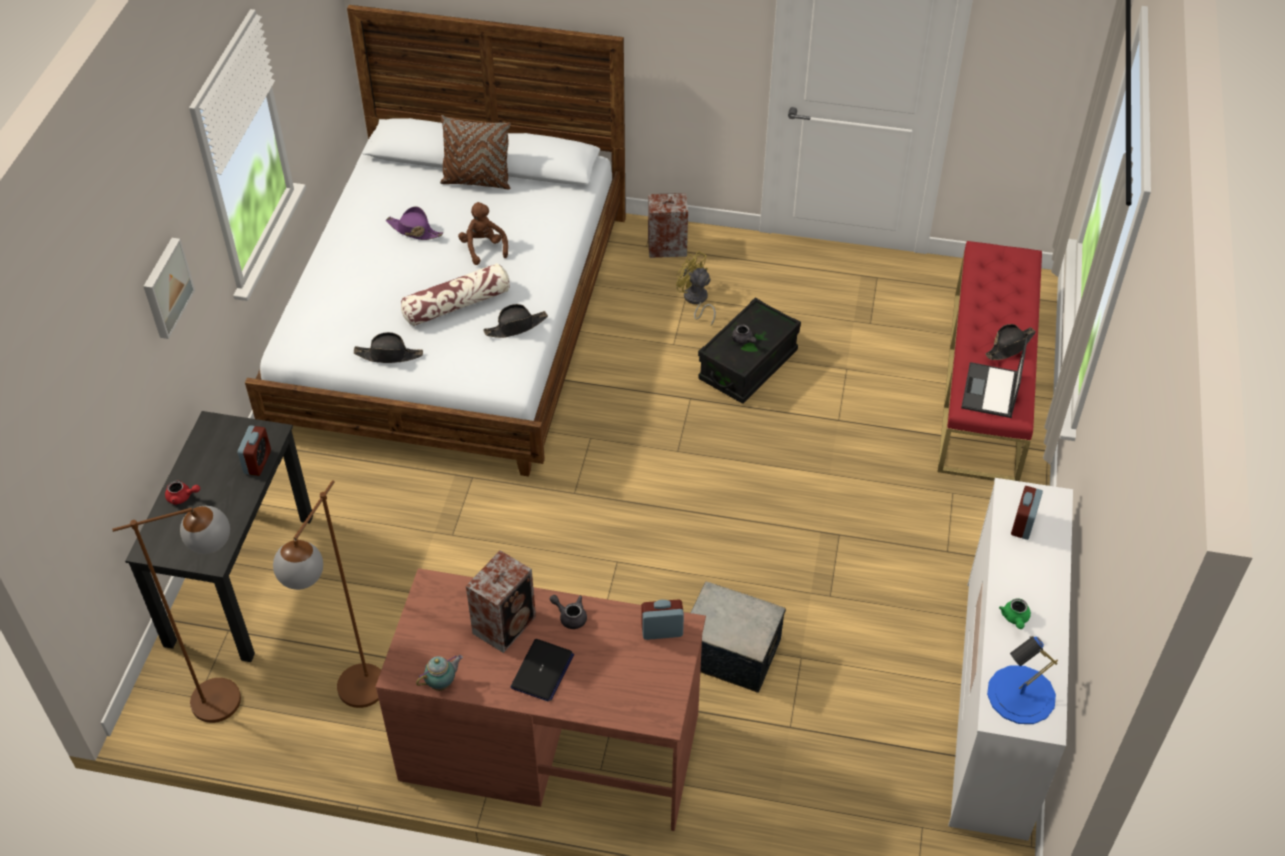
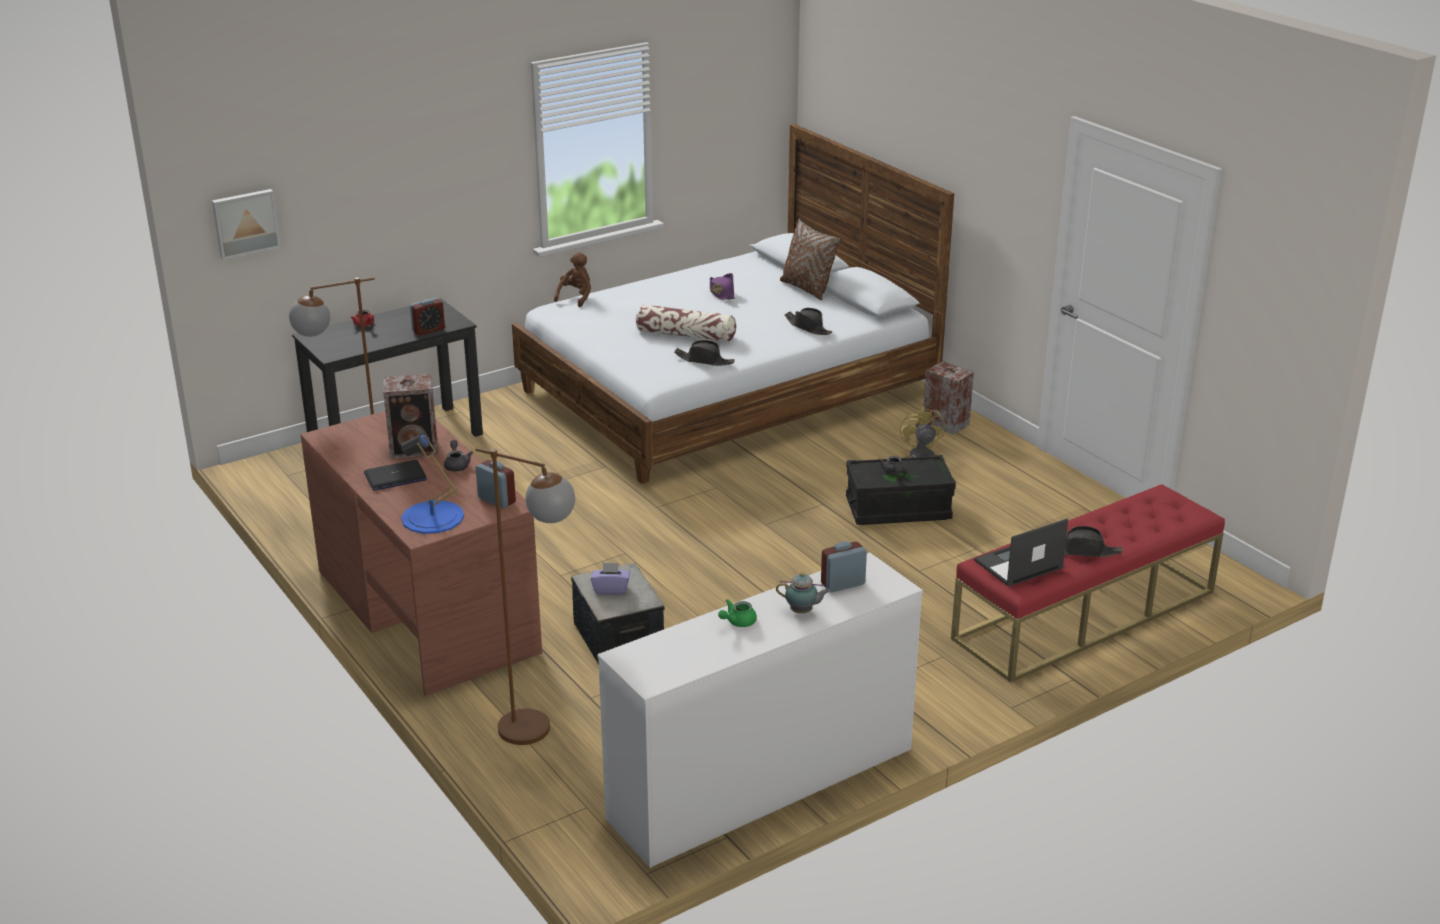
camera: 45 degrees right, 20 degrees down
brown floor lamp [112,506,241,723] -> brown floor lamp moved to [475,448,575,745]
picture [143,238,195,339] -> picture moved to [212,189,281,260]
black hat [354,332,423,363] -> black hat moved to [785,308,832,335]
teapot [416,655,463,691] -> teapot moved to [776,572,830,613]
brown plush toy [458,202,508,265] -> brown plush toy moved to [554,252,591,307]
blue table lamp [987,636,1058,724] -> blue table lamp moved to [401,434,464,534]
none -> purple tissue box [591,562,630,594]

